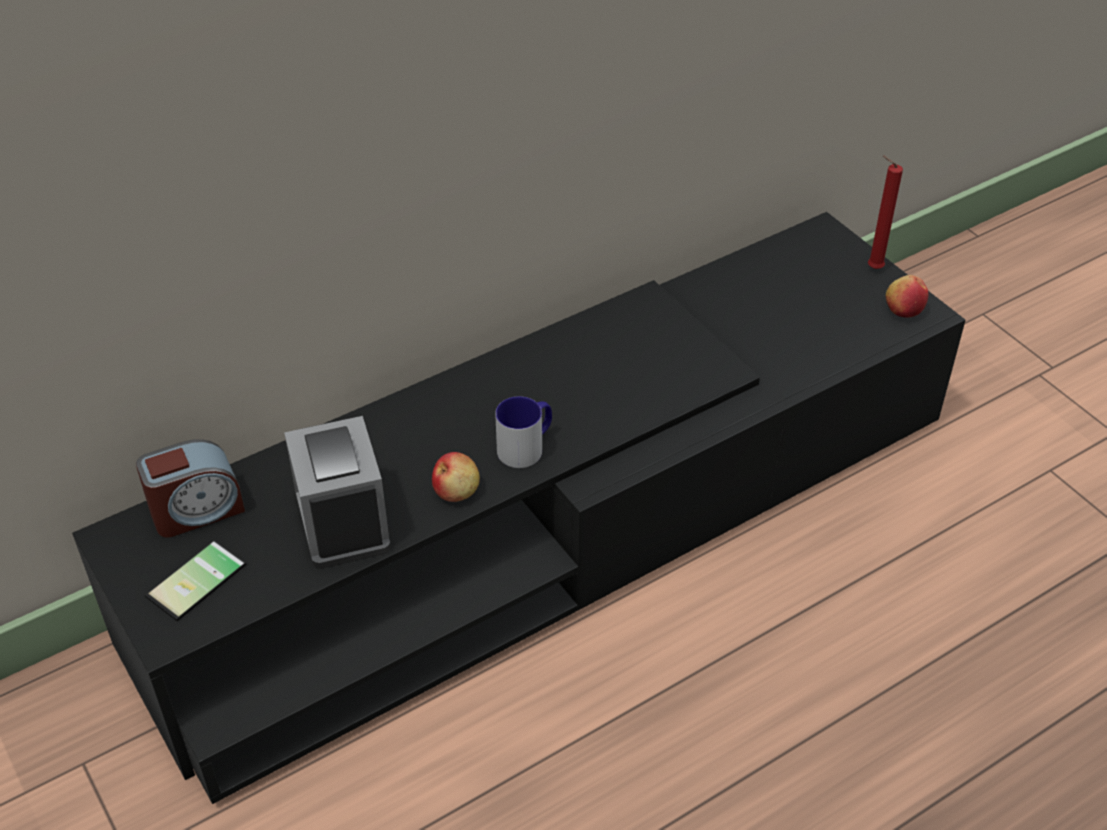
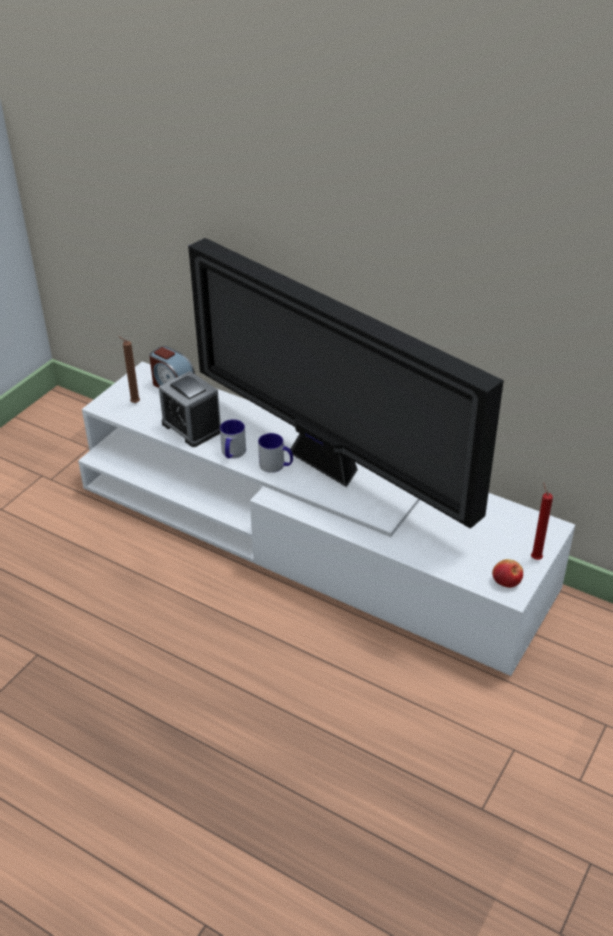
camera: 65 degrees right, 5 degrees down
black tv stand [72,212,965,804] -> white tv stand [78,361,575,676]
phone [145,540,247,621] -> brown candle [118,336,140,403]
alarm clock [284,416,391,569] -> alarm clock turned 90 degrees counterclockwise [159,371,221,447]
apple [432,452,480,502] -> mug [220,419,246,458]
none -> television [188,238,504,529]

